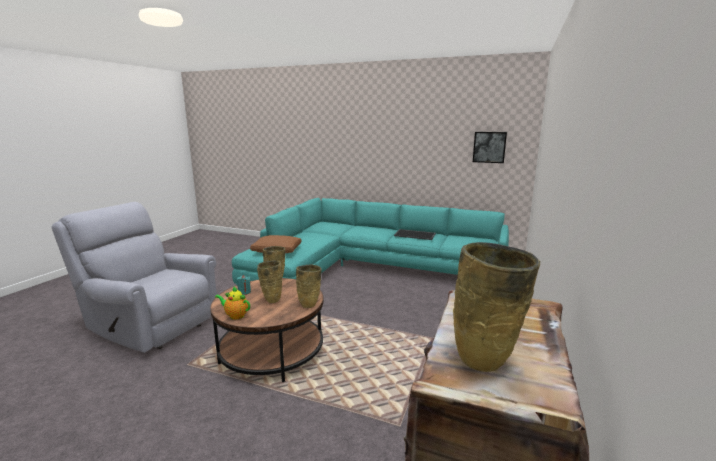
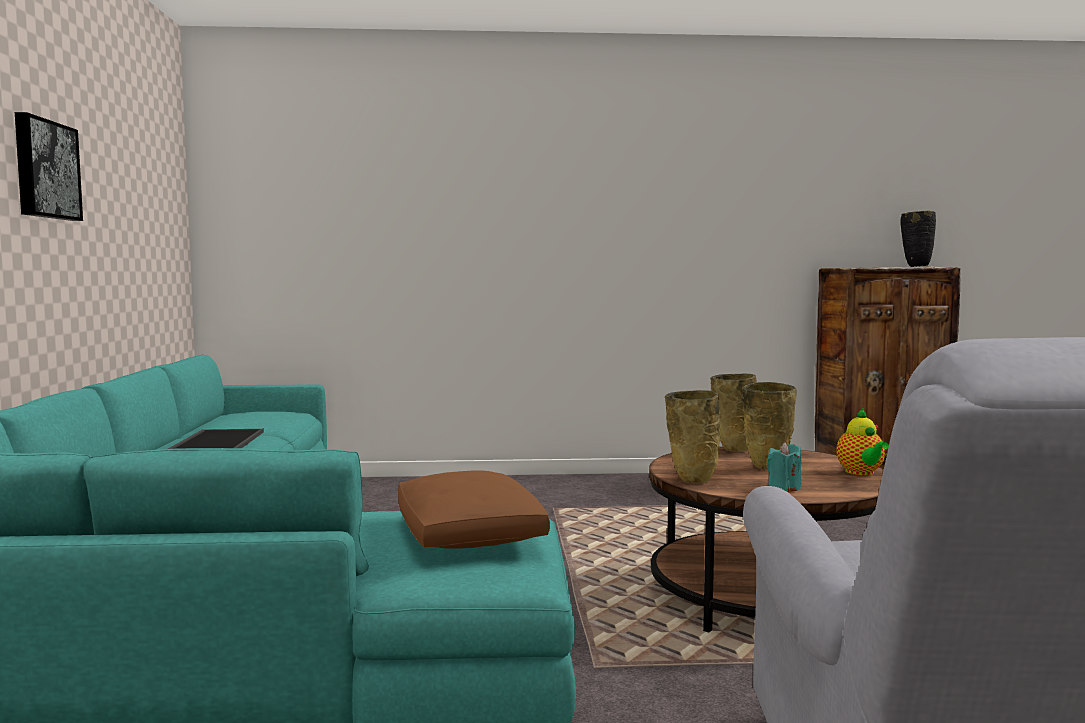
camera: 115 degrees left, 10 degrees down
beige vase [453,242,540,372] -> black vase [900,211,936,267]
picture [473,132,507,163] -> picture moved to [15,112,83,221]

